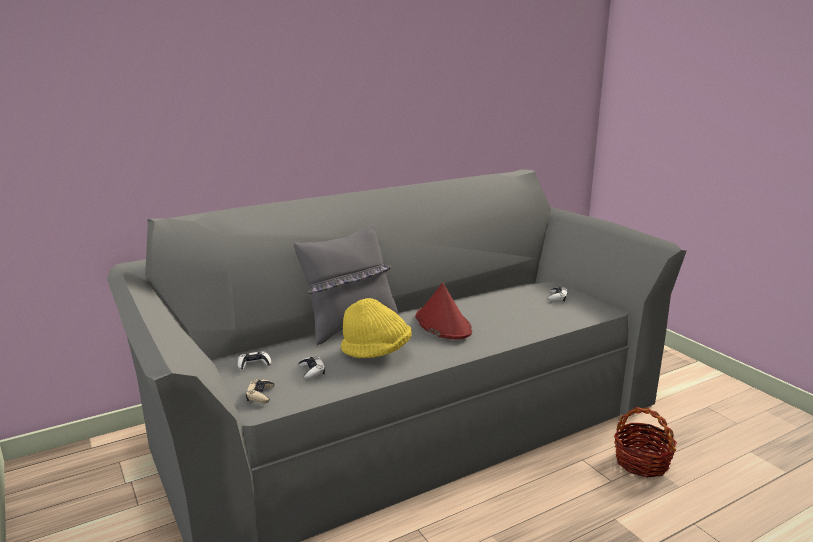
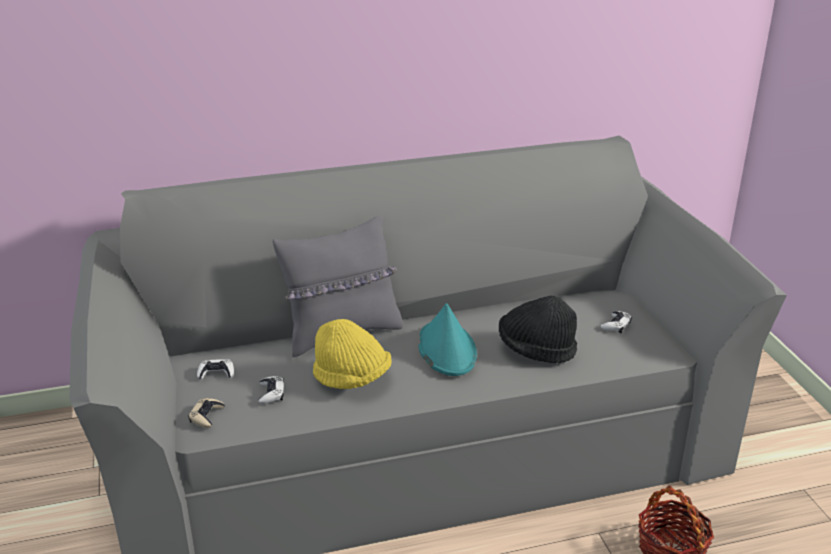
camera: 15 degrees right, 10 degrees up
red hat [415,283,472,340] -> turquoise hat [418,303,477,376]
none -> black hat [499,296,577,363]

